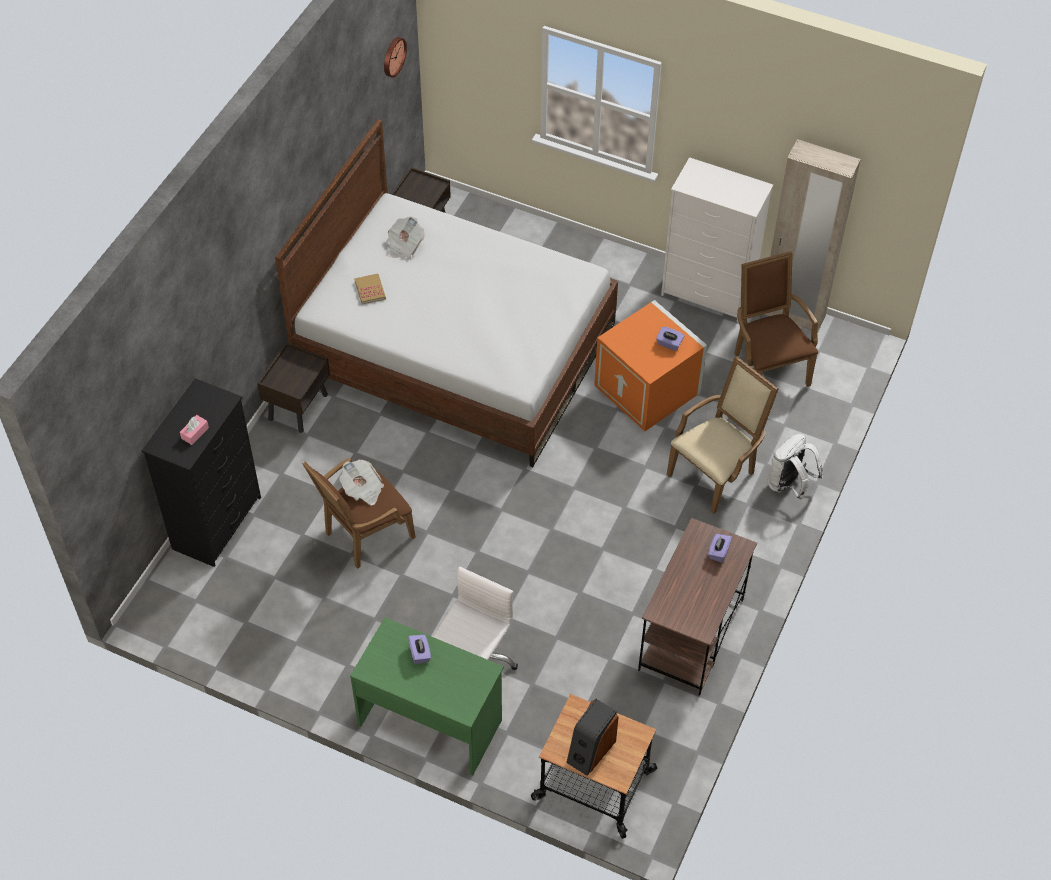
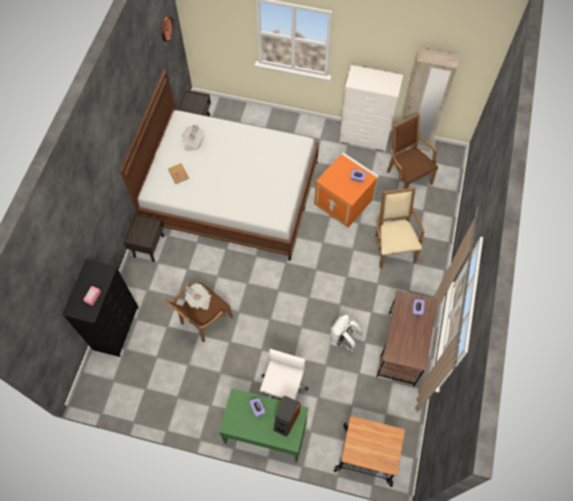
camera: 10 degrees left, 10 degrees up
speaker [566,698,619,776] -> speaker moved to [273,396,300,437]
beige armchair [667,356,779,514] -> beige armchair turned 45 degrees counterclockwise [375,187,425,268]
white backpack [768,434,823,500] -> white backpack moved to [330,315,362,352]

